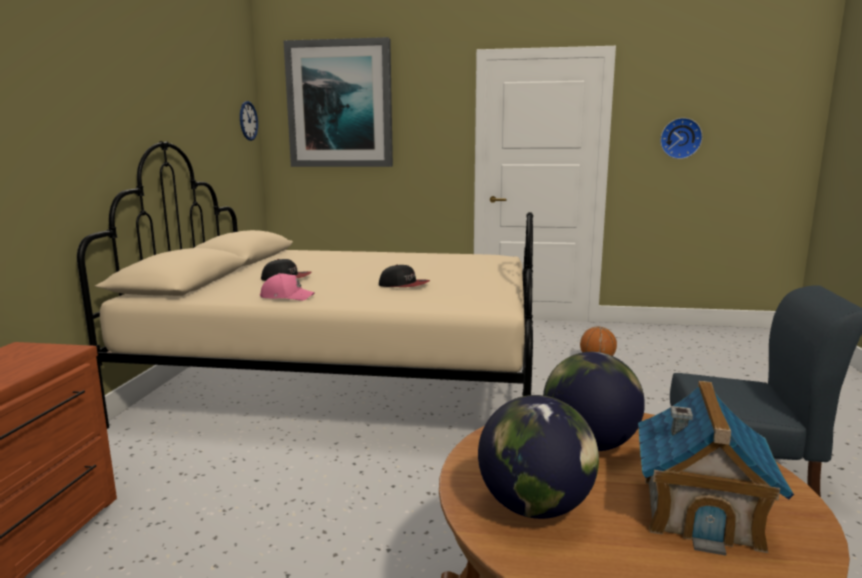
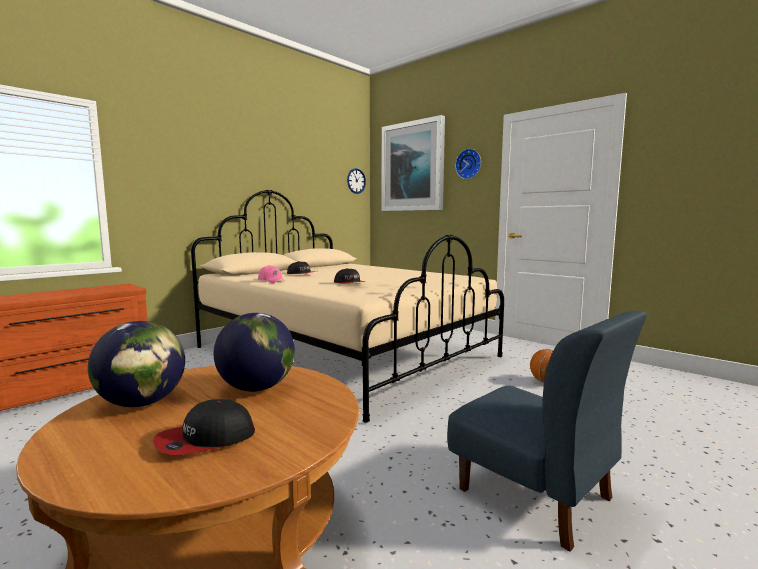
camera: 35 degrees right, 5 degrees down
toy house [638,381,794,556] -> cap [153,399,255,455]
wall clock [660,118,703,159] -> wall clock moved to [455,149,481,179]

